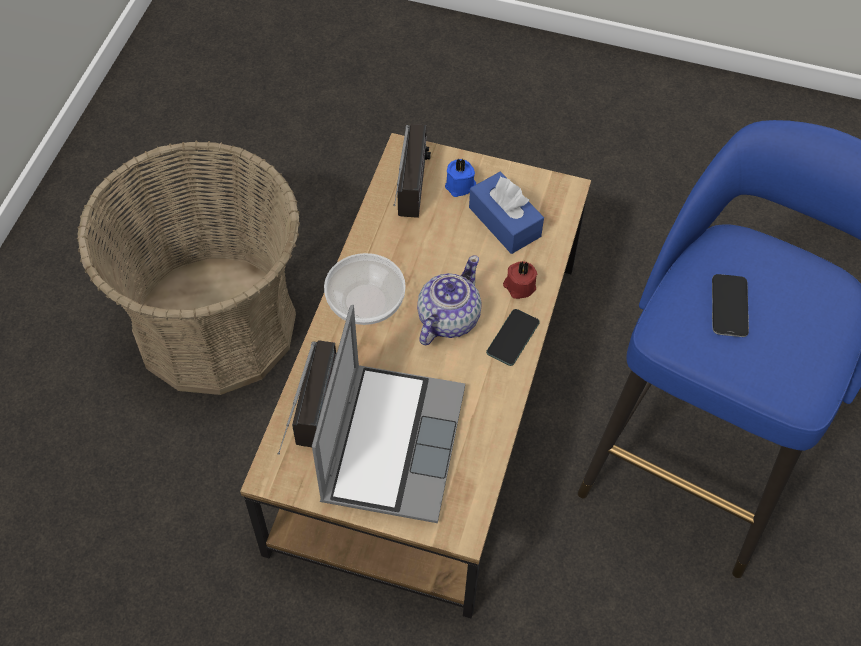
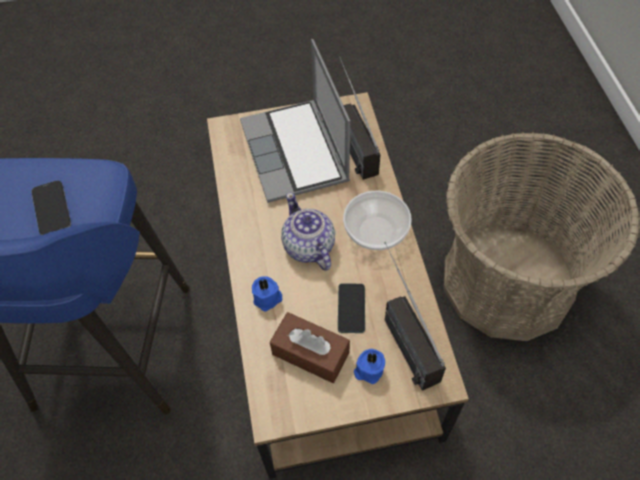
camera: 155 degrees right, 0 degrees up
teapot [417,255,482,345] -> teapot turned 150 degrees clockwise [281,192,335,271]
blue tissue box [469,172,544,254] -> brown tissue box [270,312,350,383]
phone [486,309,540,366] -> phone moved to [338,283,365,333]
red candle [503,261,537,299] -> blue candle [252,277,282,311]

